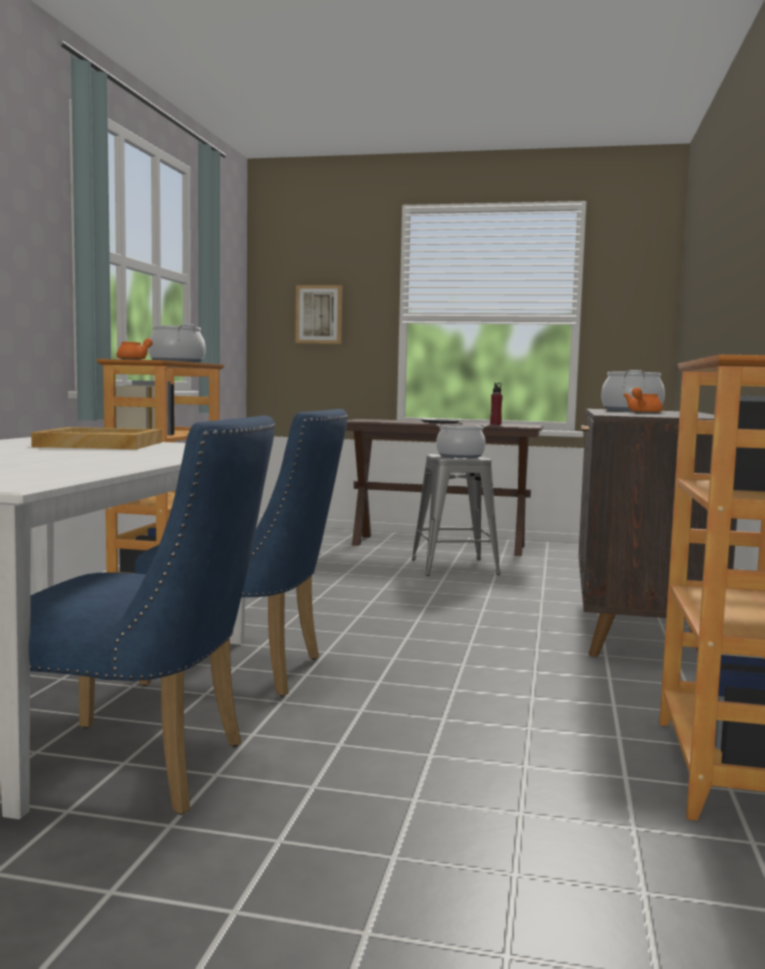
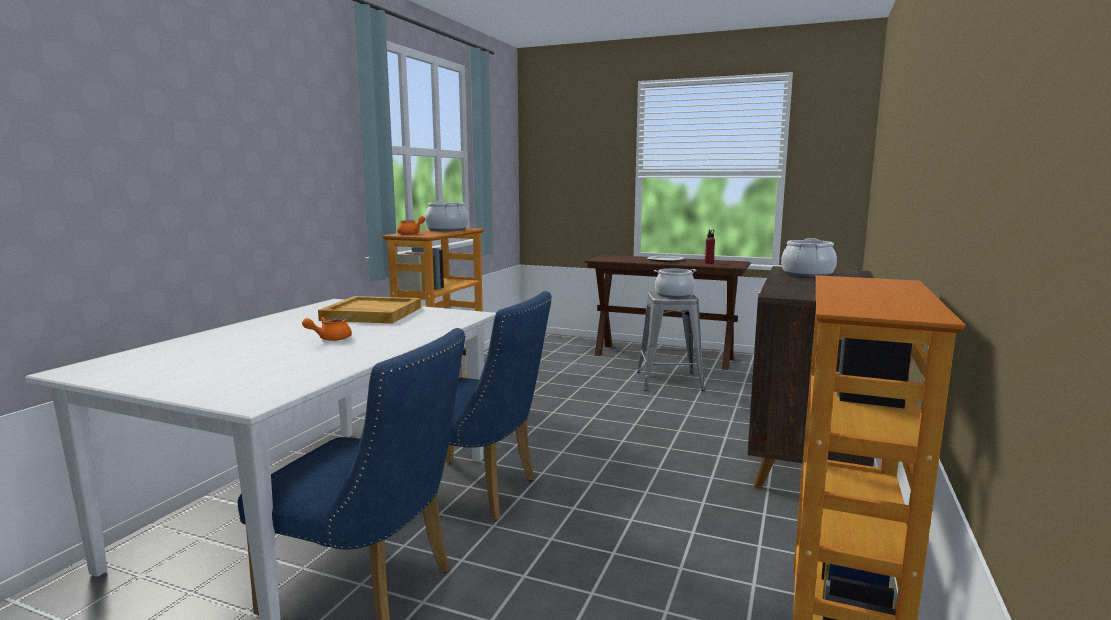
camera: 10 degrees right, 5 degrees up
picture [295,285,342,344] -> none
orange teapot [624,387,663,413] -> orange teapot moved to [302,317,352,341]

